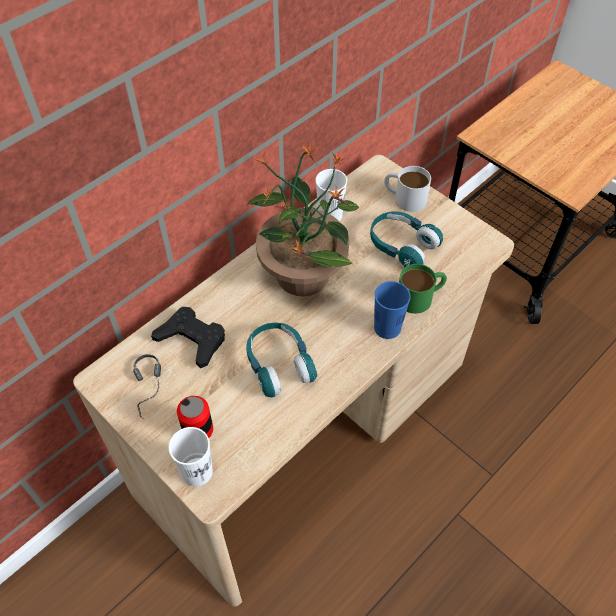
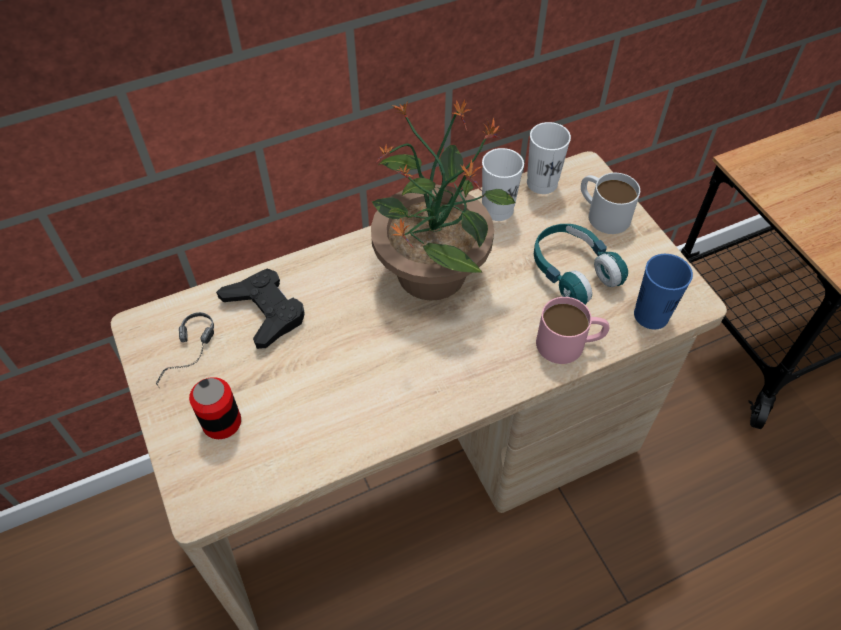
camera: 20 degrees right, 0 degrees up
white cup [169,427,213,487] -> white cup moved to [527,122,571,194]
turquoise headphones [246,322,317,397] -> none
blue cup [374,281,411,339] -> blue cup moved to [634,254,693,330]
green mug [399,264,447,314] -> pink mug [536,297,609,364]

